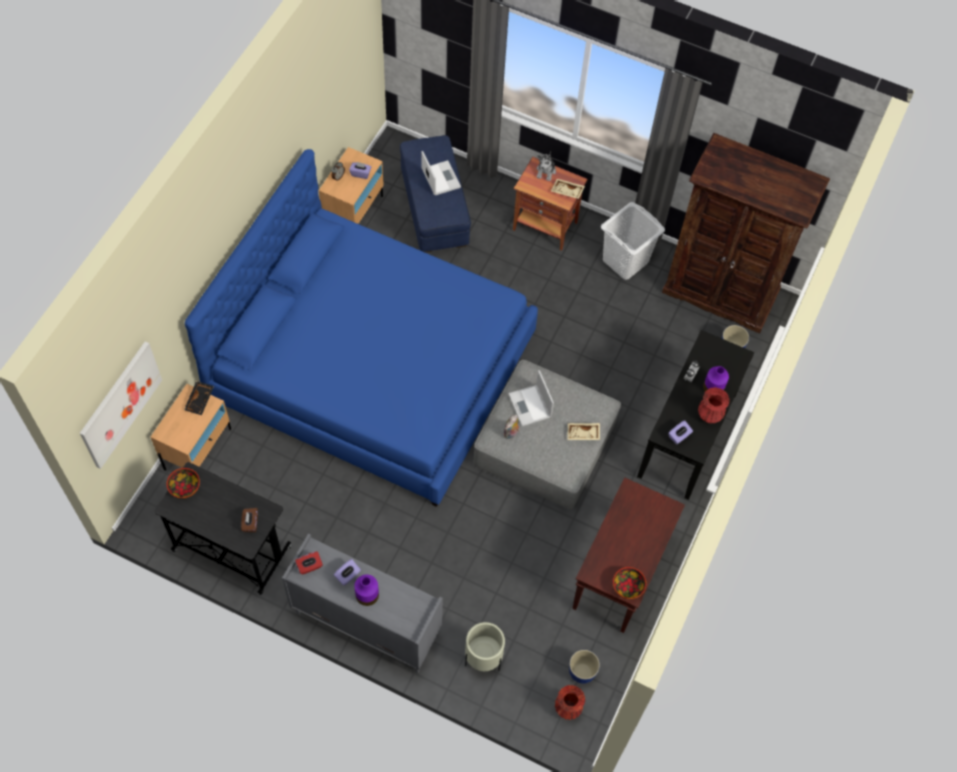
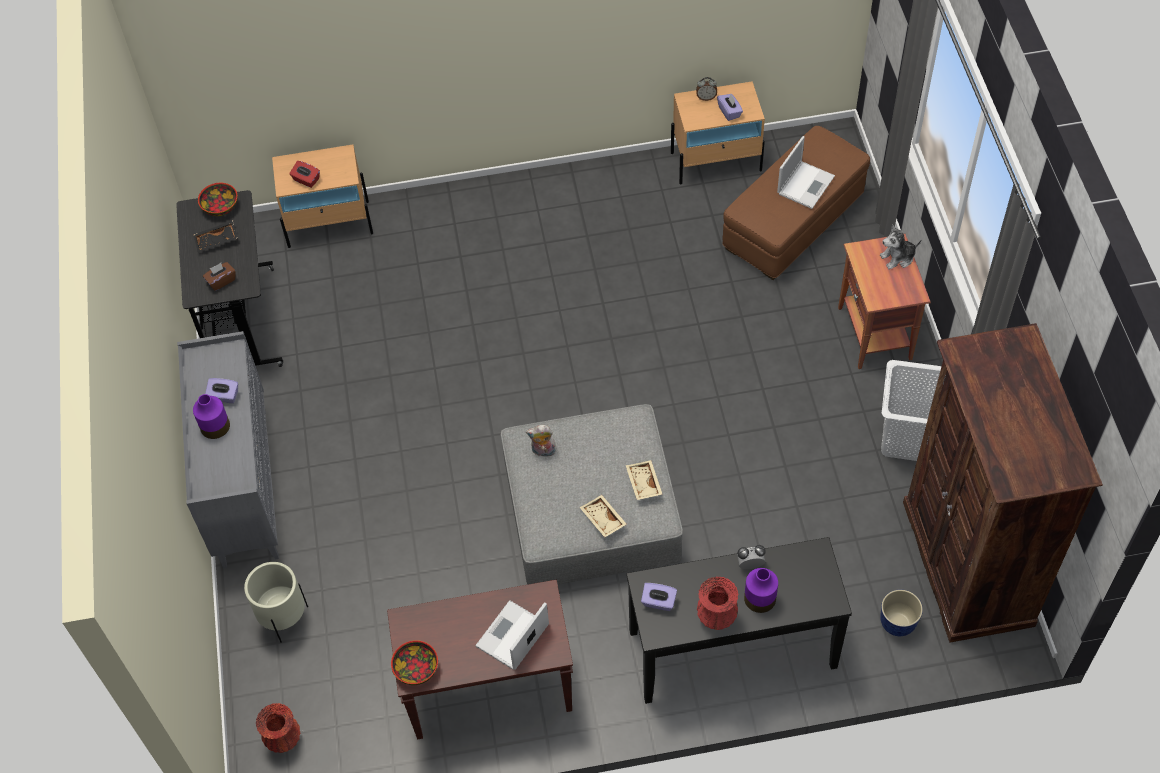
camera: 60 degrees right, 5 degrees down
picture [80,341,162,469] -> none
black tray [184,381,214,415] -> black tray moved to [193,220,238,253]
blue bed [185,149,538,507] -> none
red tissue box [295,552,323,574] -> red tissue box moved to [289,161,320,188]
blue ottoman [400,135,471,253] -> brown ottoman [722,126,870,280]
laptop [508,370,554,426] -> laptop moved to [475,600,549,670]
beige tray [551,179,585,199] -> beige tray moved to [626,460,663,500]
planter [569,650,600,683] -> none

